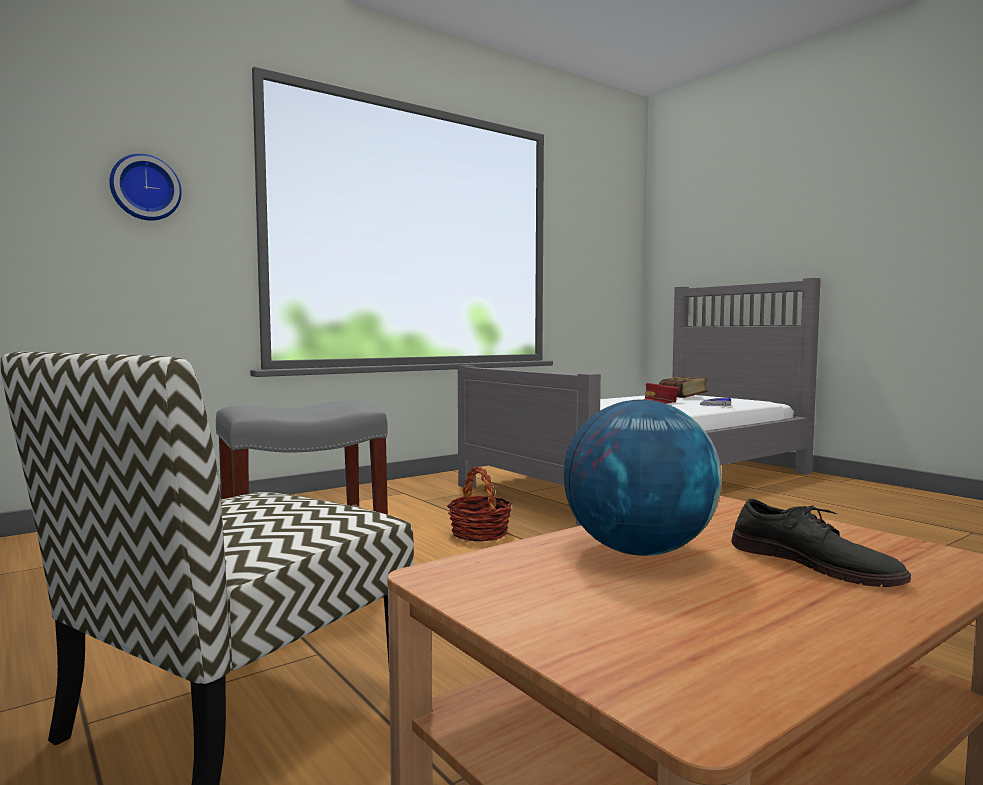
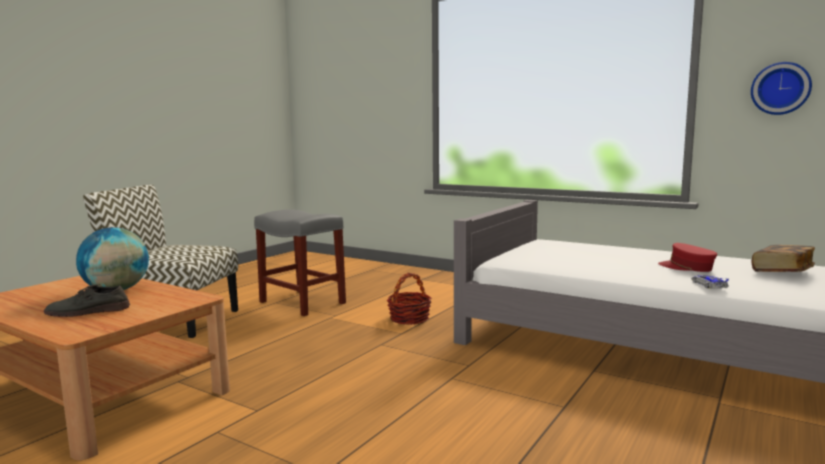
camera: 70 degrees right, 5 degrees up
wall clock [109,154,182,221] -> wall clock moved to [751,62,812,115]
grey shoe [731,499,911,587] -> grey shoe turned 45 degrees clockwise [44,284,130,317]

